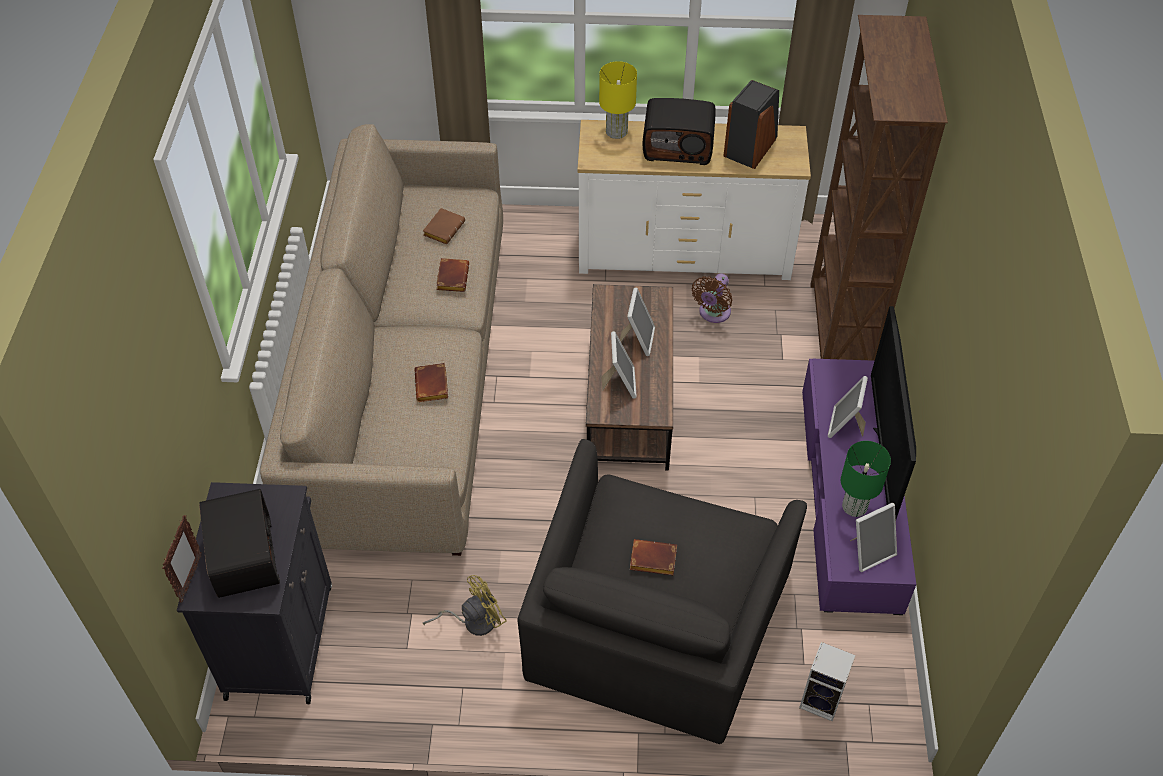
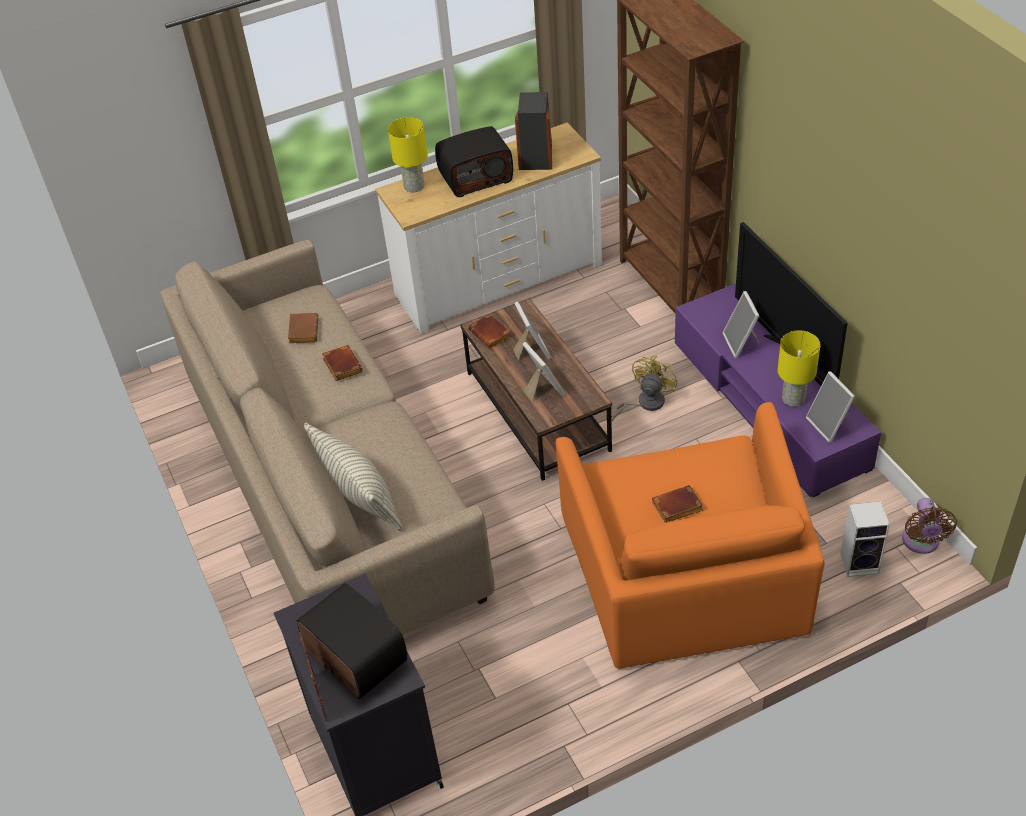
camera: 25 degrees left, 5 degrees down
brown book [414,363,448,402] -> brown book moved to [468,313,512,349]
yellow fan [422,575,507,636] -> yellow fan moved to [612,355,678,422]
black armchair [517,439,807,744] -> orange armchair [556,402,825,669]
brown fan [692,273,732,323] -> brown fan moved to [902,498,957,554]
green table lamp [841,441,891,517] -> yellow table lamp [778,330,820,407]
picture frame [850,503,897,572] -> picture frame turned 120 degrees clockwise [806,371,855,443]
none -> pillow [304,423,402,531]

